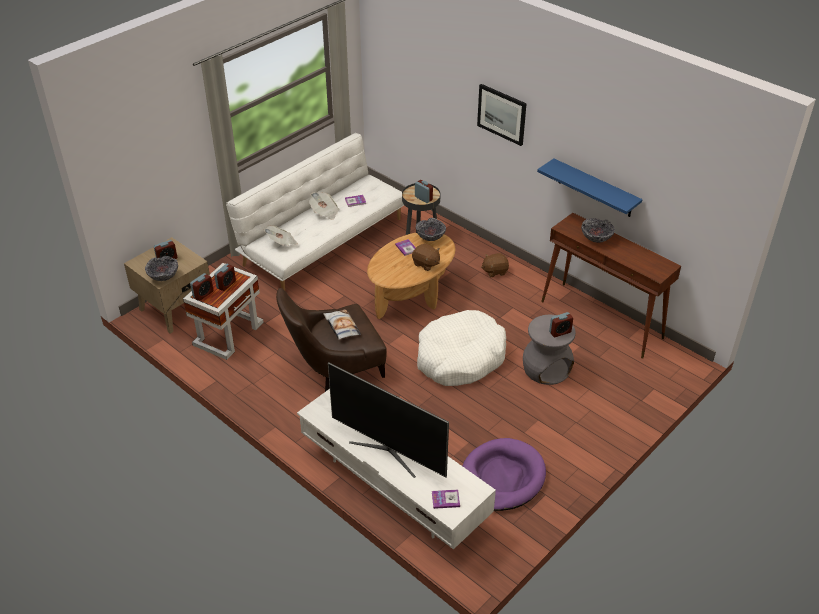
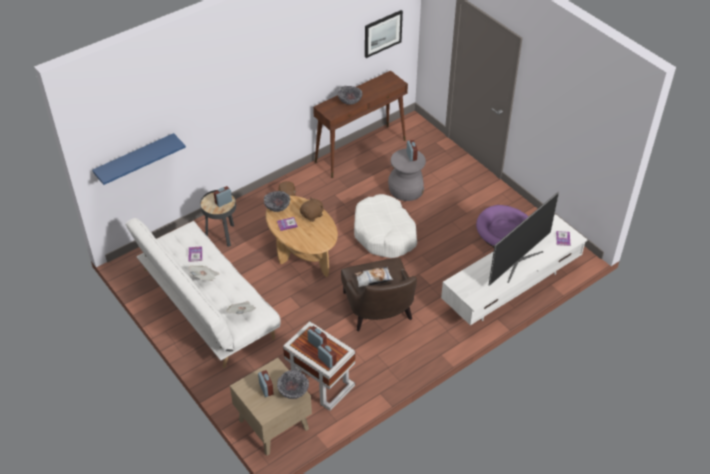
camera: 80 degrees left, 5 degrees up
picture [477,84,527,146] -> picture moved to [365,10,403,58]
blue shelf [537,159,642,217] -> blue shelf moved to [92,133,186,185]

